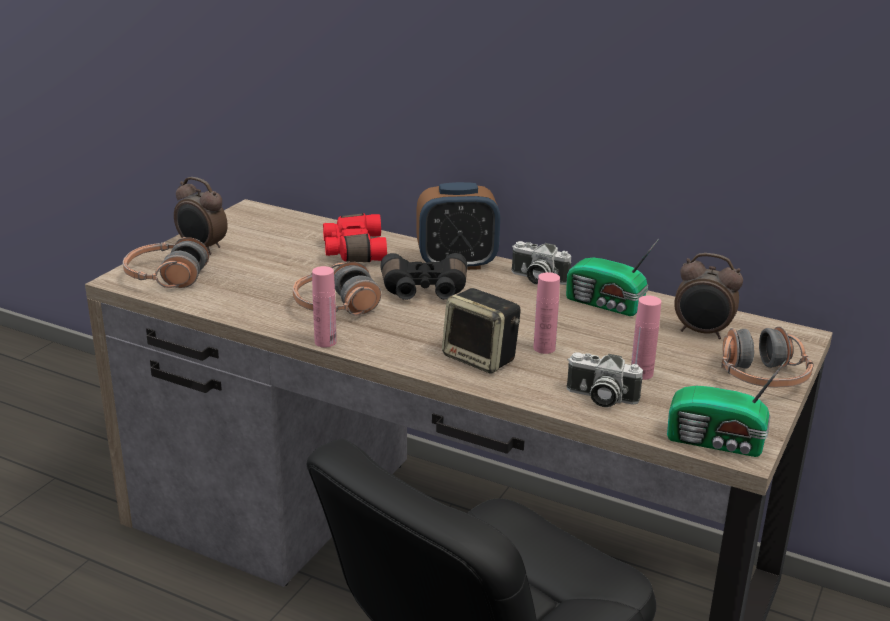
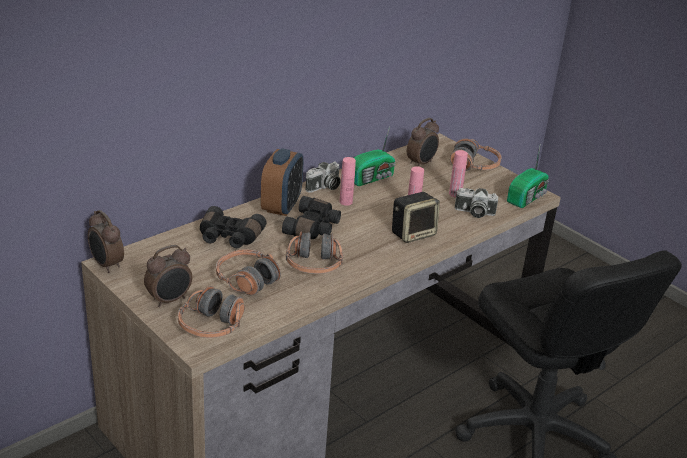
camera: 70 degrees left, 5 degrees up
pink bottle [312,266,337,347] -> pink bottle moved to [340,157,356,206]
red binoculars [323,213,387,262] -> black binoculars [200,206,267,248]
camera [566,353,643,407] -> camera turned 60 degrees clockwise [455,188,498,218]
none -> alarm clock [88,210,124,273]
none -> headphones [216,249,281,295]

